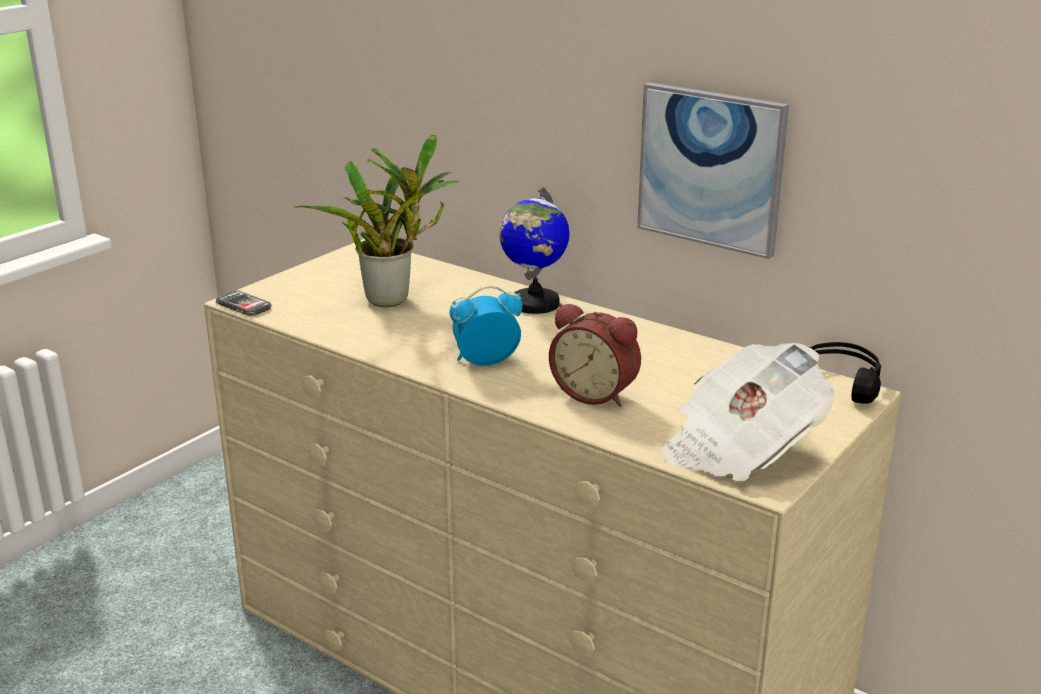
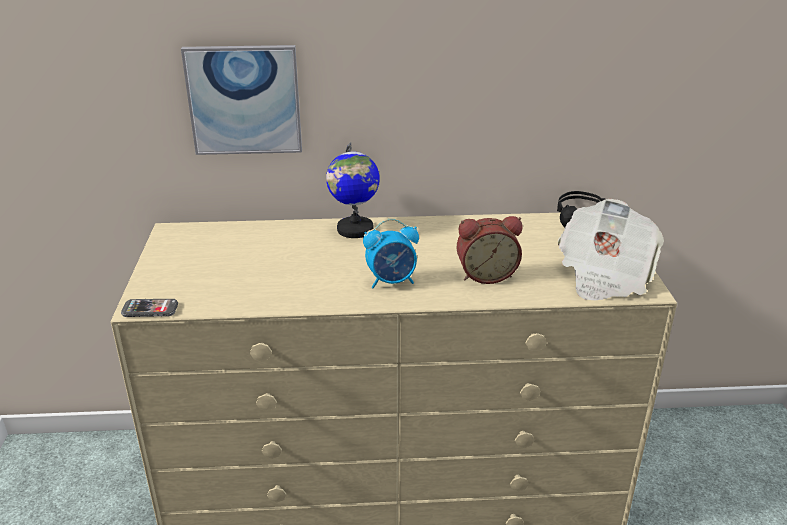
camera: 40 degrees left, 5 degrees up
potted plant [294,135,459,307] -> none
alarm clock [450,286,523,366] -> alarm clock turned 135 degrees counterclockwise [363,219,419,288]
picture [637,82,789,259] -> picture moved to [181,45,302,155]

